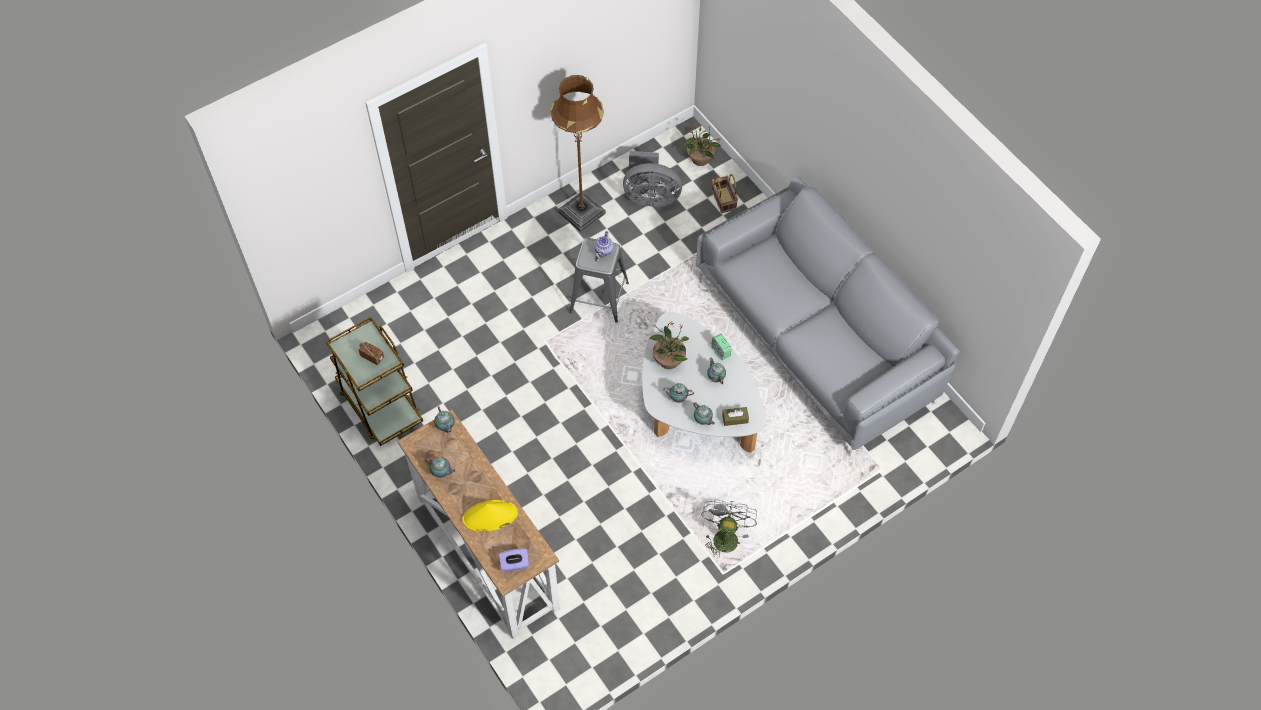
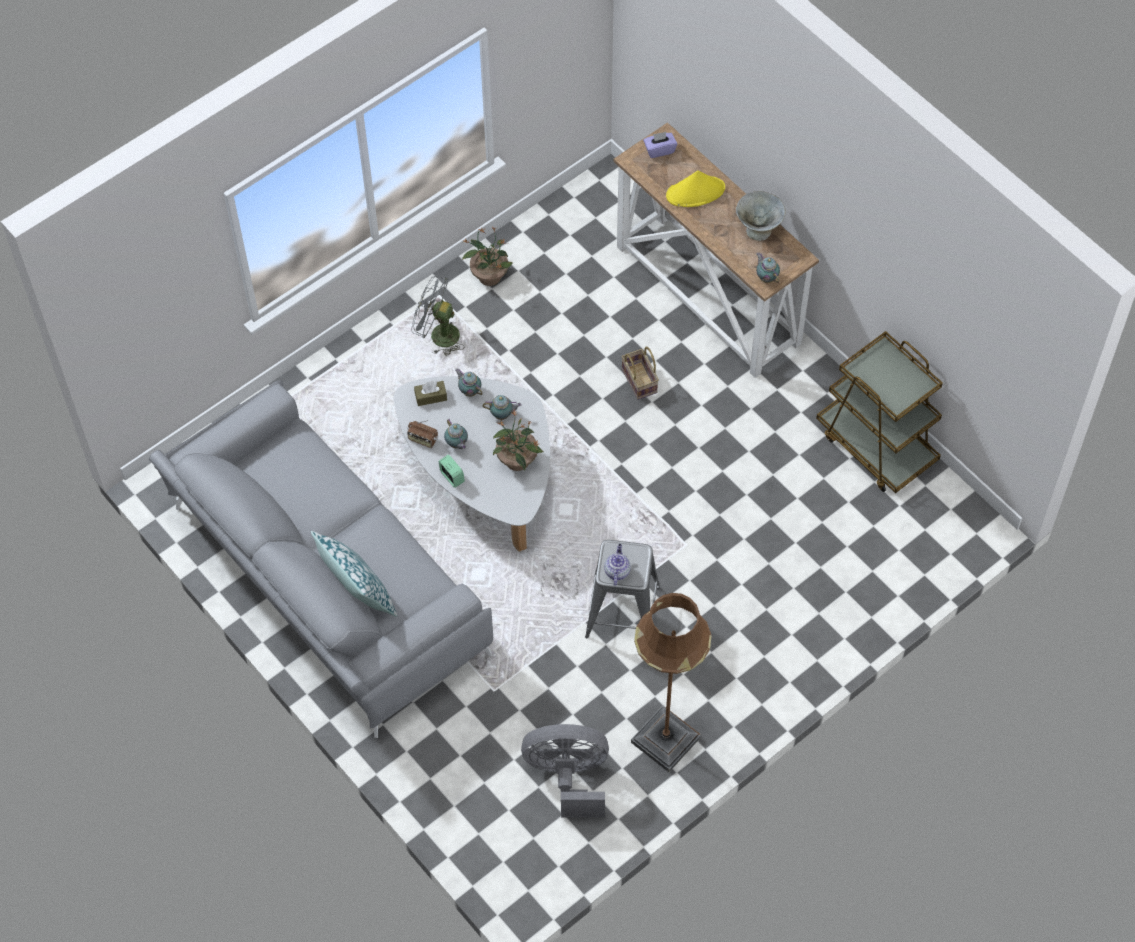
camera: 175 degrees right, 0 degrees up
radio [359,342,384,365] -> radio moved to [407,420,438,448]
teapot [425,457,456,478] -> grey bowl [736,191,786,241]
potted plant [683,122,722,166] -> potted plant moved to [462,227,513,286]
grey fan [701,500,757,558] -> grey fan turned 105 degrees clockwise [411,275,465,356]
basket [712,174,738,213] -> basket moved to [621,347,659,400]
none -> pillow [311,531,397,616]

